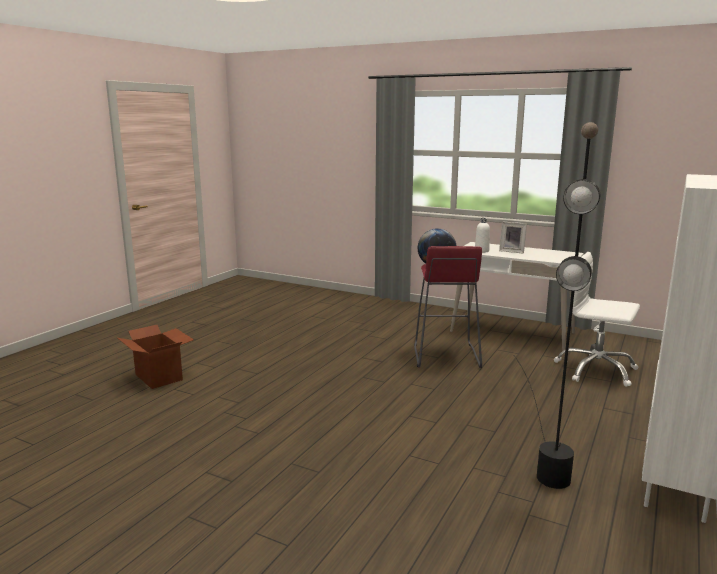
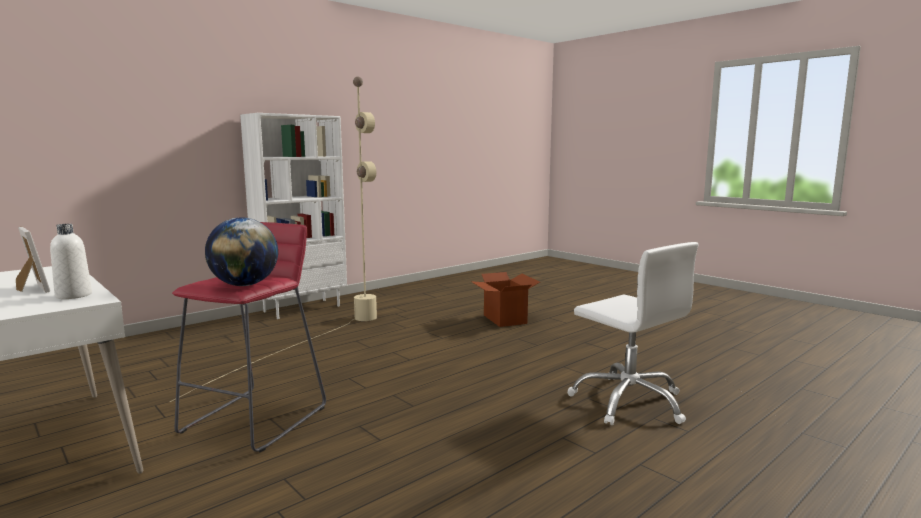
camera: 160 degrees left, 5 degrees down
cardboard box [118,325,194,389] -> cardboard box moved to [471,272,540,327]
black floor lamp [515,122,600,489] -> beige floor lamp [170,77,377,402]
white office chair [554,252,640,387] -> white office chair moved to [568,242,698,425]

